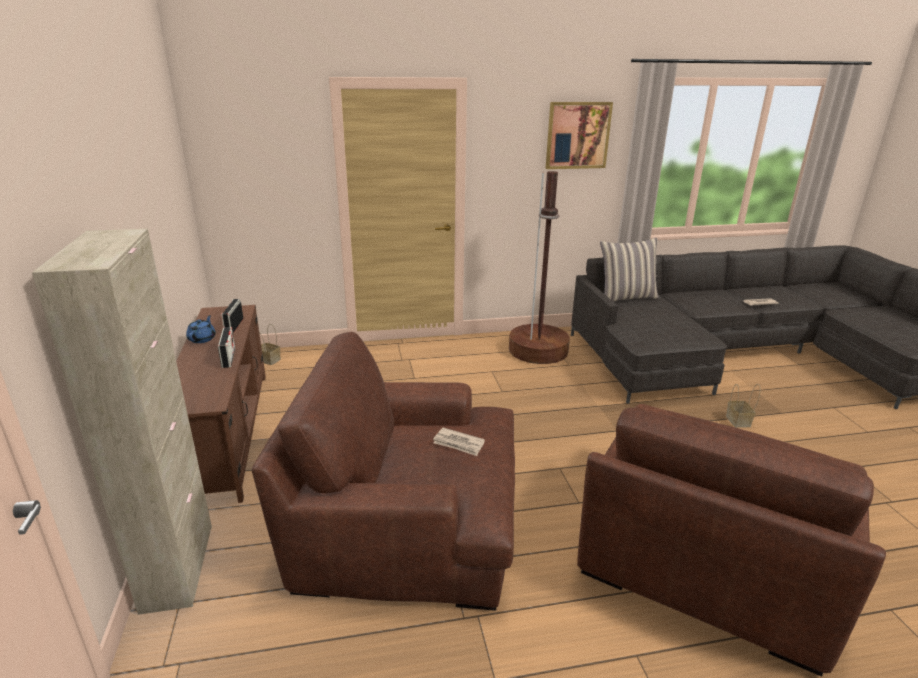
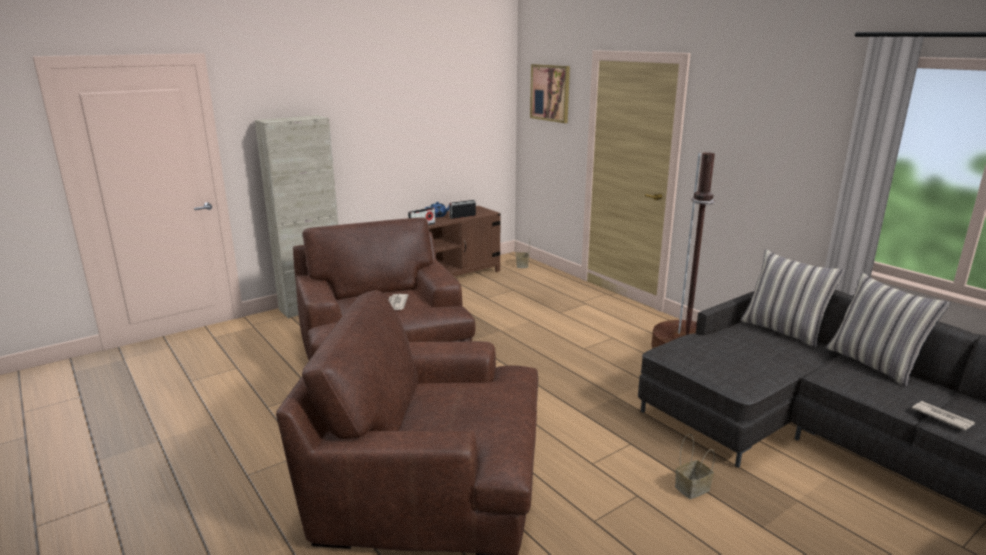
camera: 65 degrees right, 5 degrees down
picture [546,102,613,169] -> picture moved to [530,64,570,123]
none -> pillow [826,272,950,387]

